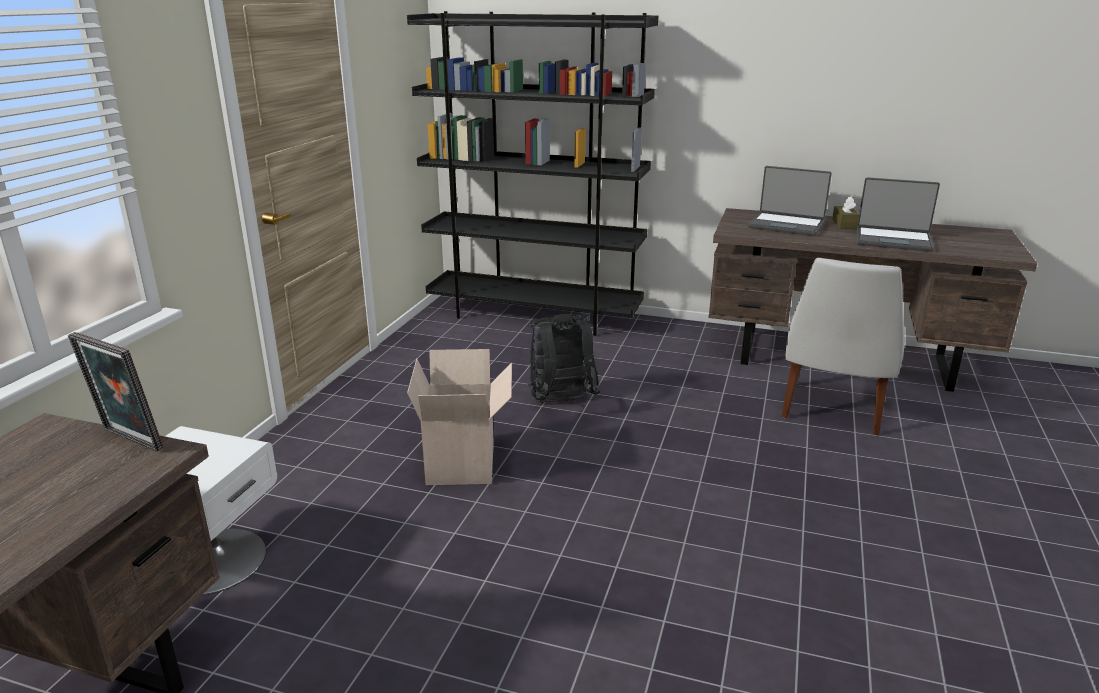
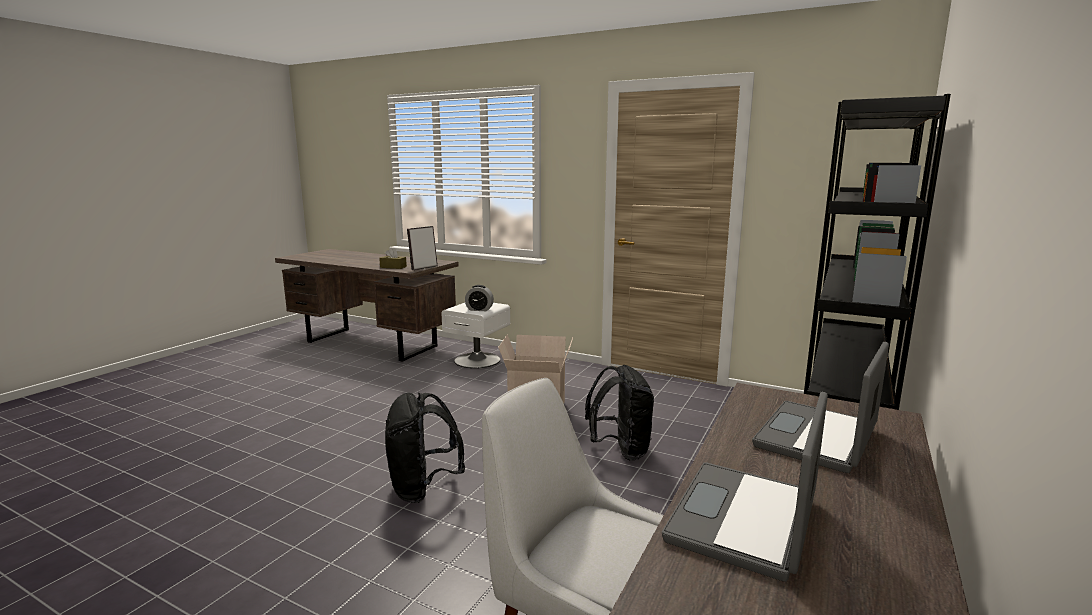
camera: 100 degrees right, 10 degrees down
brown tissue box [832,196,859,229] -> brown tissue box moved to [379,248,407,269]
none -> black backpack [385,393,465,503]
none -> alarm clock [465,285,494,311]

